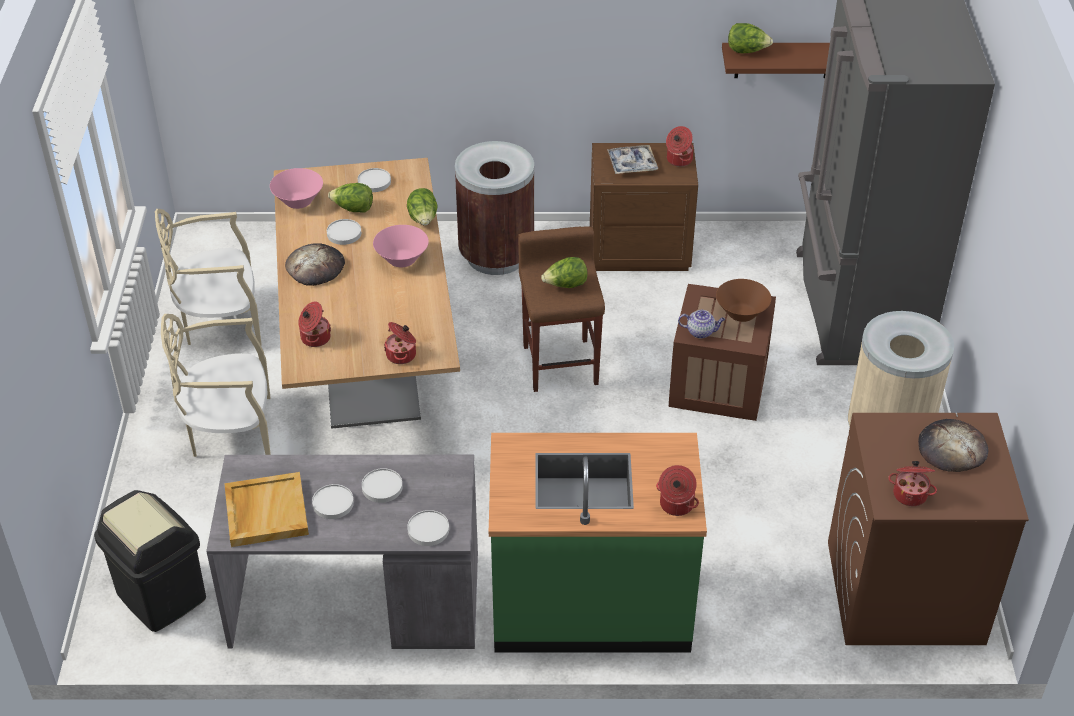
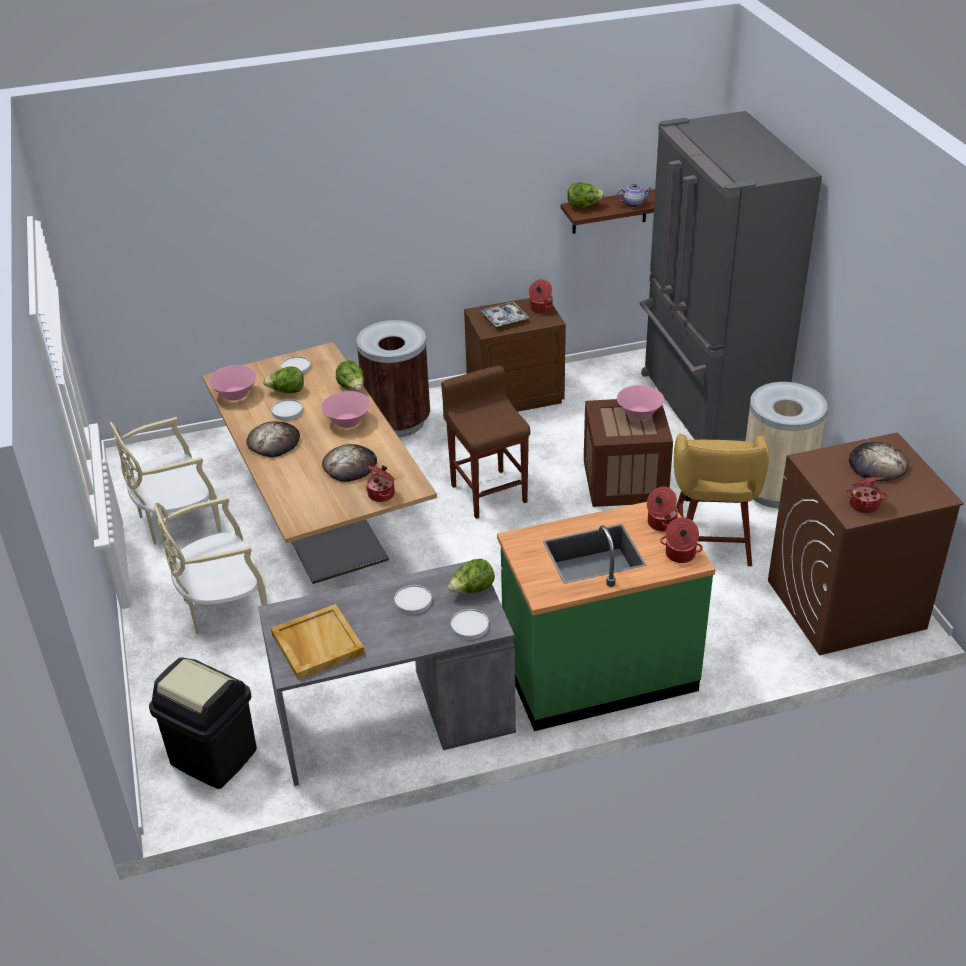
camera: 15 degrees left, 5 degrees down
cooking pot [298,301,331,347] -> cooking pot moved to [647,487,678,532]
white plate [312,484,354,519] -> none
lettuce [541,257,588,288] -> lettuce moved to [448,559,495,593]
teapot [678,310,725,338] -> teapot moved to [616,184,652,208]
brown bowl [716,279,771,322] -> pink bowl [617,385,664,420]
none -> bread [322,444,377,482]
none -> yellow stool [674,433,769,566]

